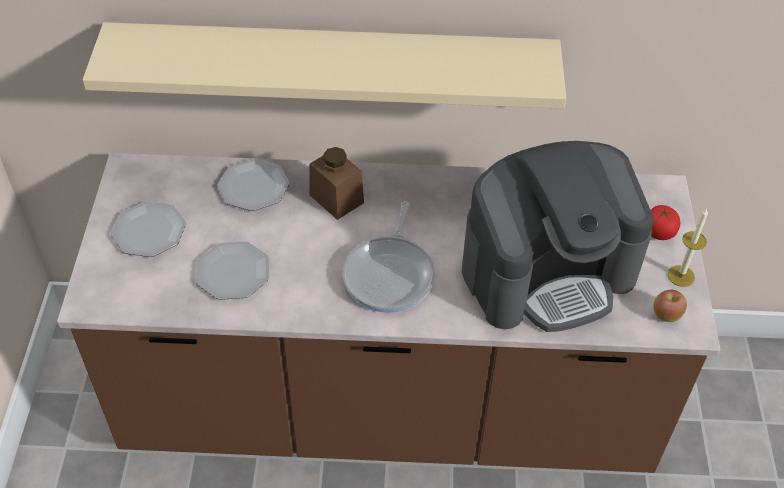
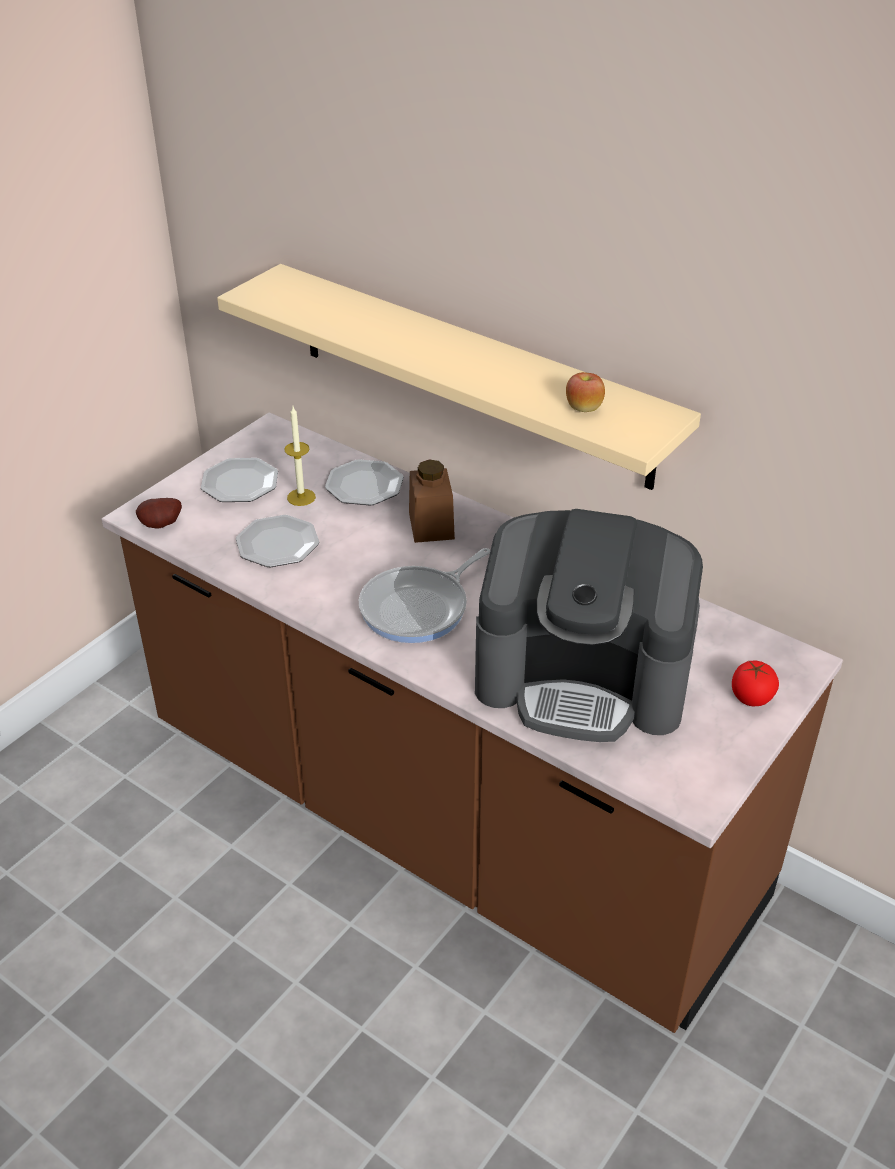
camera: 35 degrees right, 10 degrees down
apple [653,290,687,322] -> apple moved to [566,372,605,412]
candle [668,208,708,287] -> candle moved to [284,407,316,506]
none -> potato [136,498,182,528]

